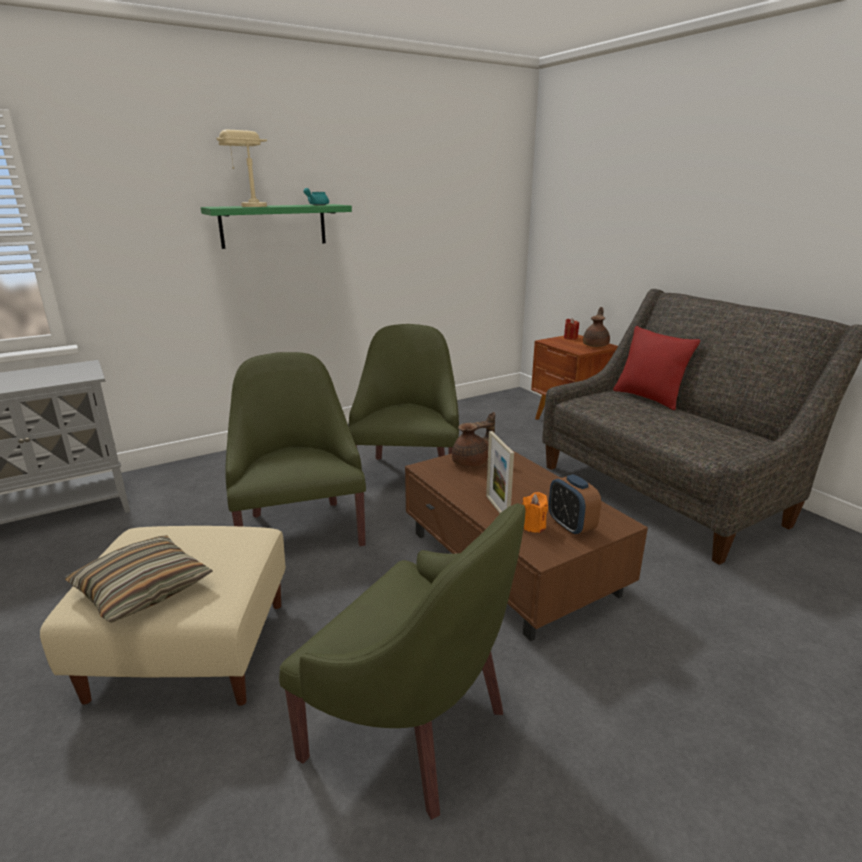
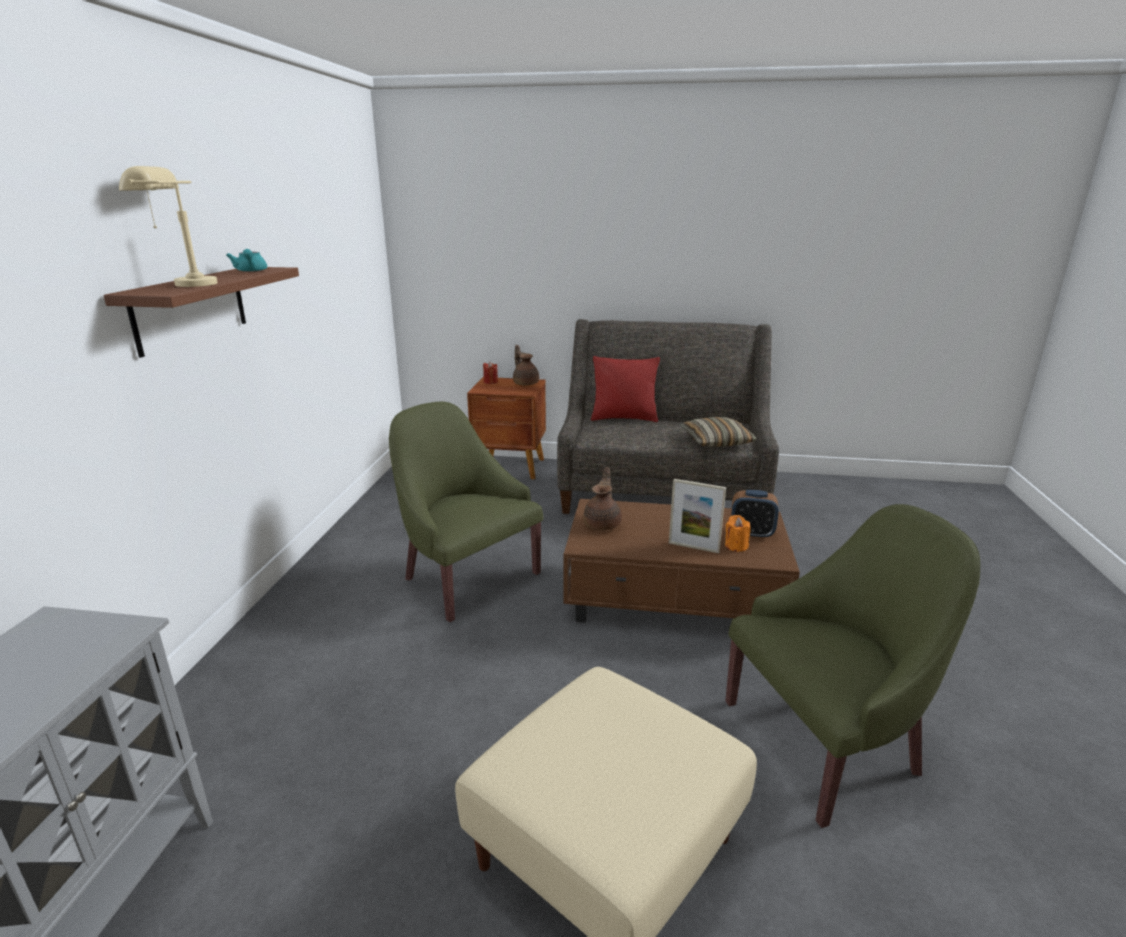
camera: 50 degrees left, 0 degrees up
pillow [65,535,213,623] -> pillow moved to [680,417,757,447]
green shelf [201,204,352,249] -> brown shelf [103,267,299,358]
green armchair [225,352,366,546] -> none

